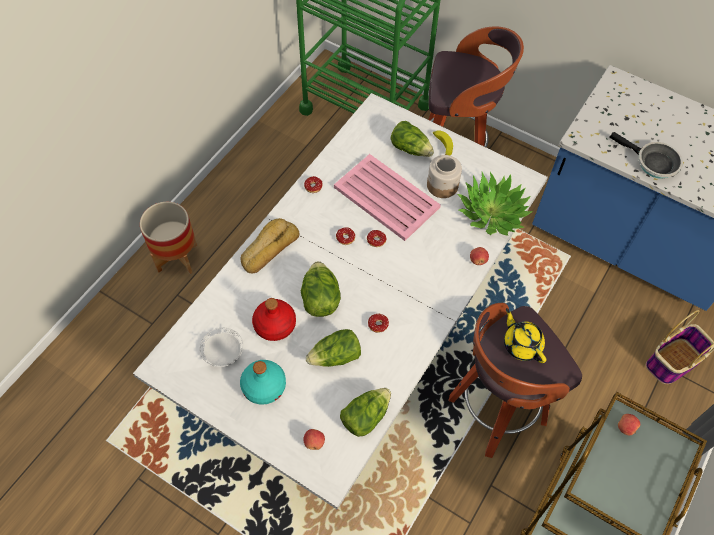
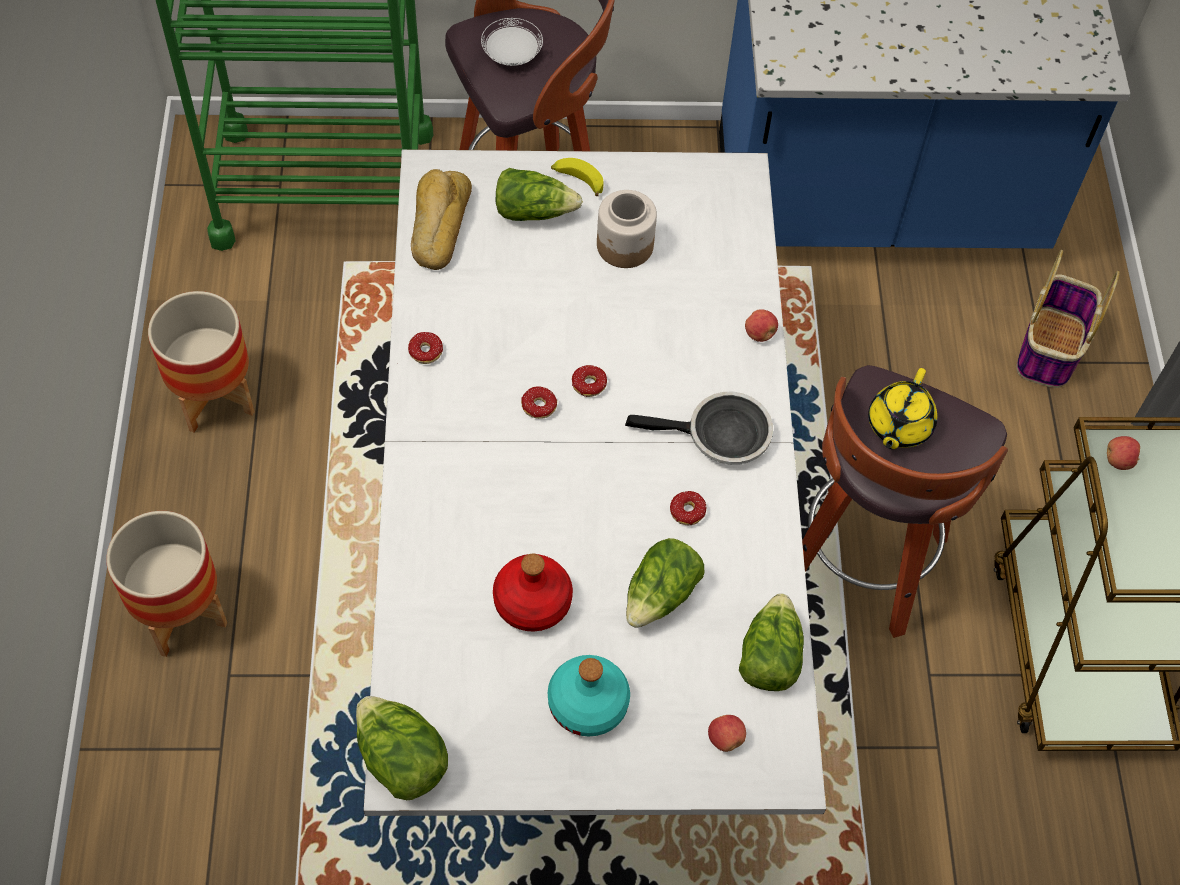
camera: 35 degrees left, 0 degrees up
white plate [200,328,243,367] -> white plate moved to [481,18,543,66]
bread [240,218,299,273] -> bread moved to [411,169,472,270]
lettuce [301,261,341,317] -> lettuce moved to [356,696,448,800]
pink tray [334,154,441,241] -> none
potted plant [458,172,533,236] -> none
yellow teapot [504,308,547,363] -> yellow teapot turned 90 degrees counterclockwise [868,368,937,449]
frying pan [609,132,683,179] -> frying pan moved to [625,392,773,465]
none -> planter [148,291,255,433]

